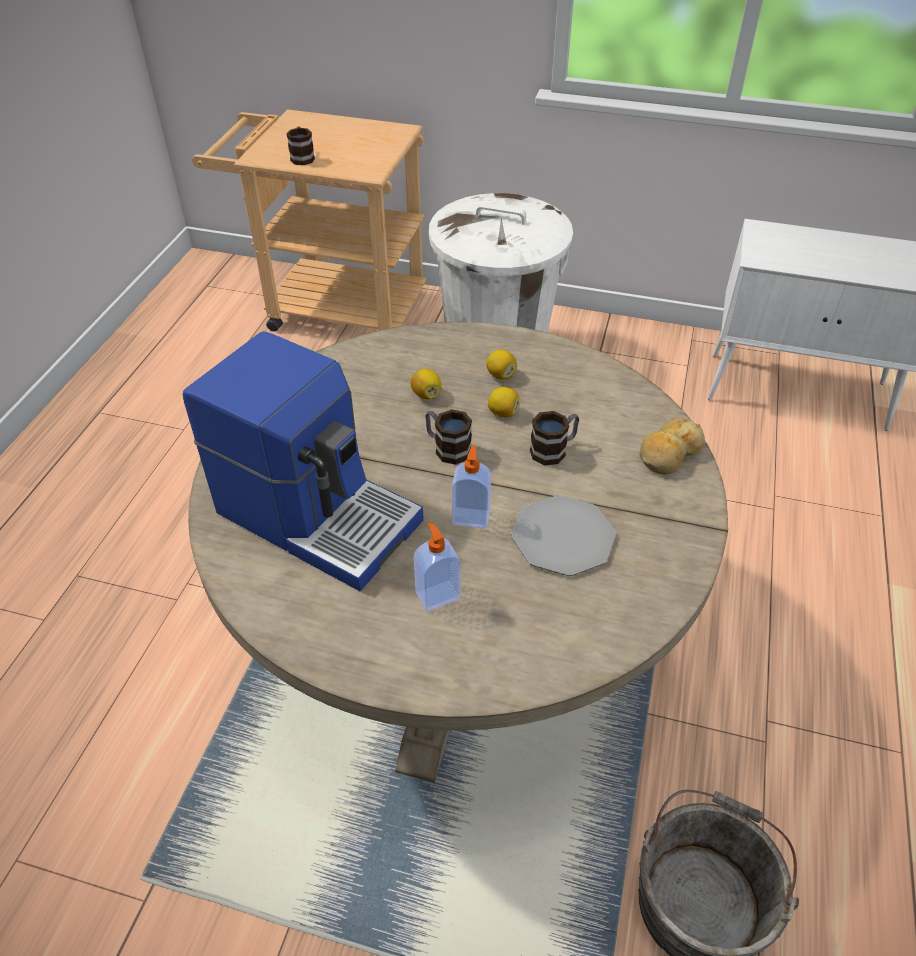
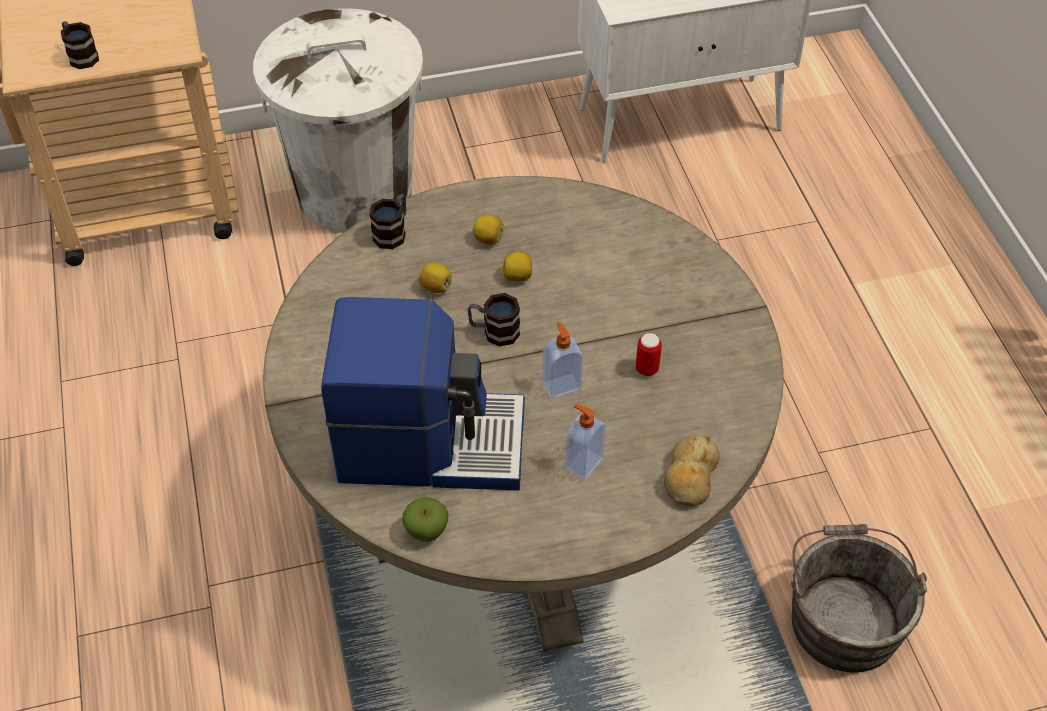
camera: 30 degrees left, 5 degrees up
plate [511,495,616,576] -> can [636,333,662,376]
mug [530,411,579,466] -> mug moved to [369,194,406,249]
bread [640,418,705,474] -> bread moved to [664,435,719,506]
none -> apple [402,497,449,542]

